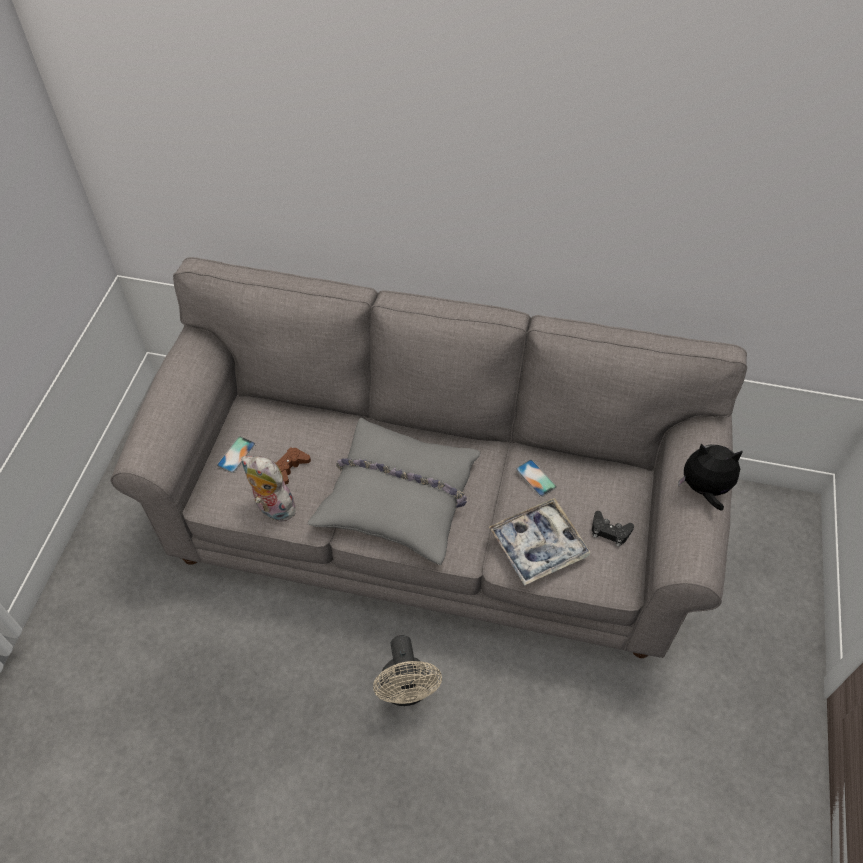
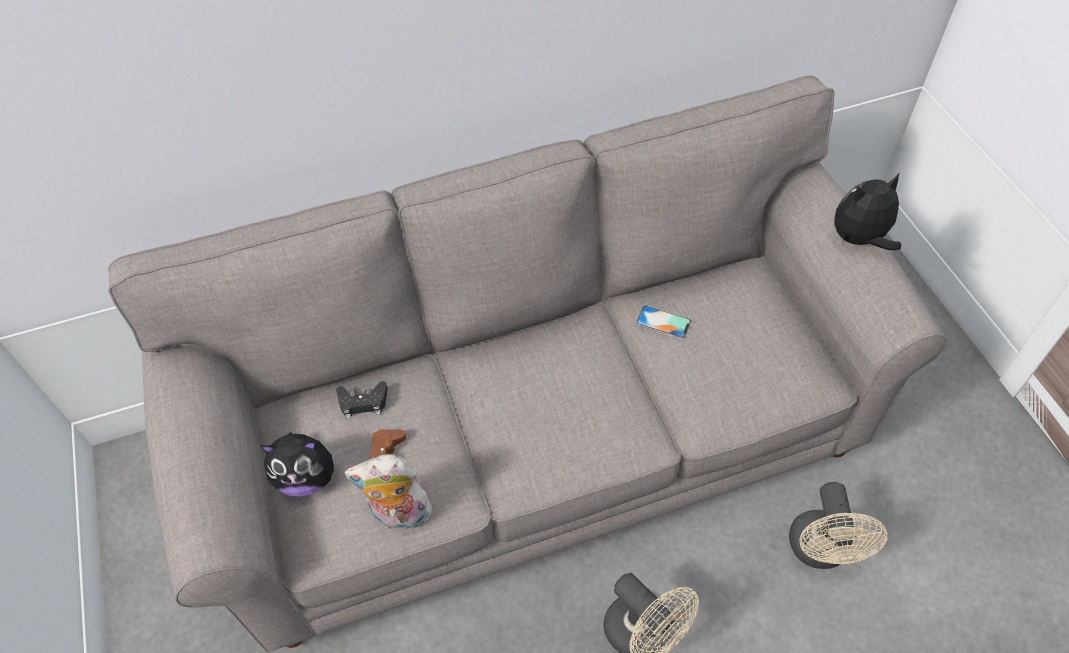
camera: 30 degrees left, 0 degrees up
phone [217,437,256,473] -> plush toy [261,432,341,497]
grey pillow [307,418,480,565] -> none
tray [489,498,591,586] -> none
black game controller [592,511,634,547] -> black game controller moved to [336,381,388,418]
none -> beige fan [789,482,888,569]

